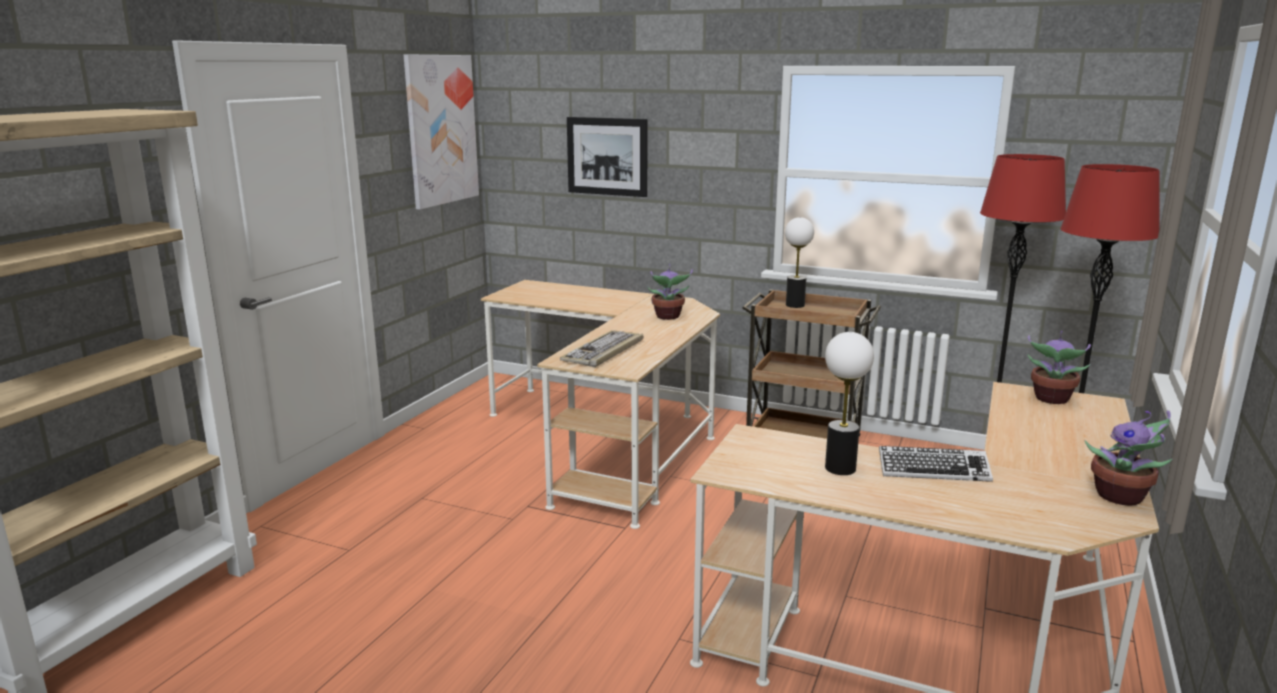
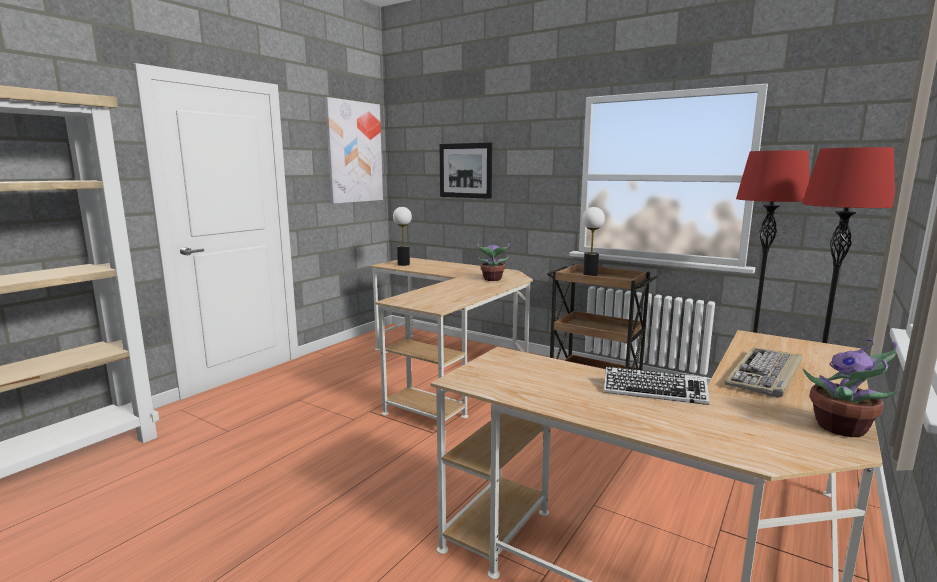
camera: 10 degrees right, 5 degrees down
keyboard [560,330,644,367] -> keyboard moved to [724,347,803,398]
table lamp [825,332,874,475] -> table lamp moved to [393,207,412,266]
potted plant [1027,331,1091,404] -> none

